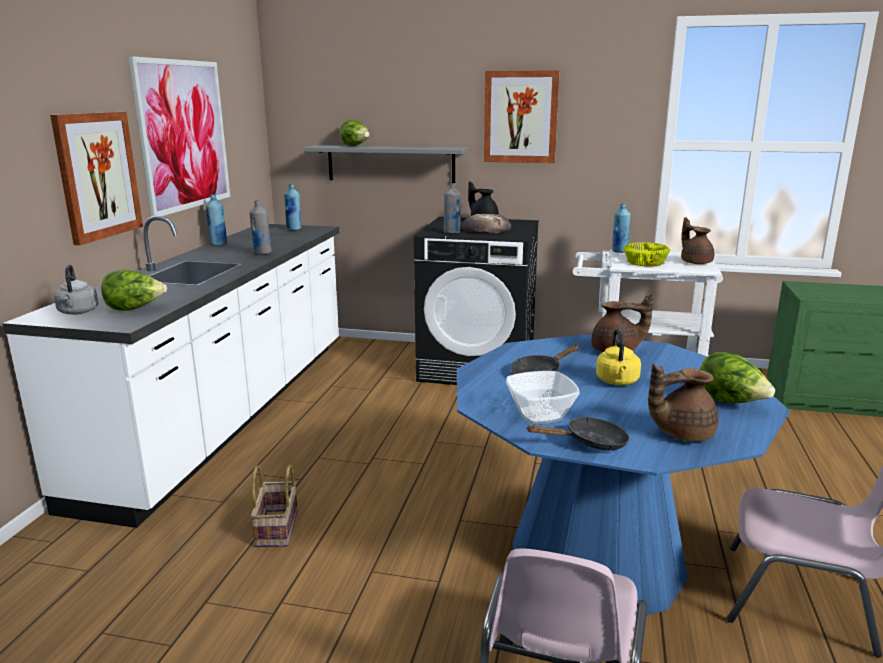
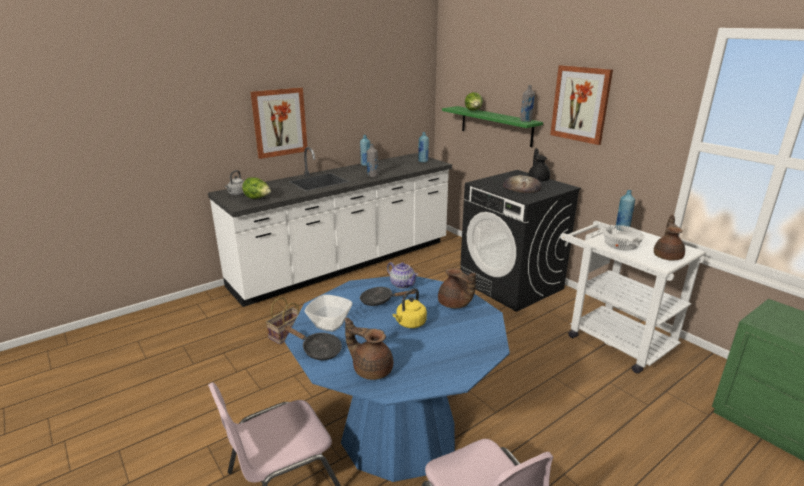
camera: 40 degrees right, 5 degrees up
picture [129,56,230,217] -> none
grey shelf [304,145,468,183] -> green shelf [442,106,543,147]
grey bottle [444,183,461,234] -> grey bottle moved to [520,86,535,122]
yellow bowl [624,242,670,267] -> white bowl [603,225,644,250]
lettuce [700,352,775,403] -> none
none -> teapot [387,262,418,289]

